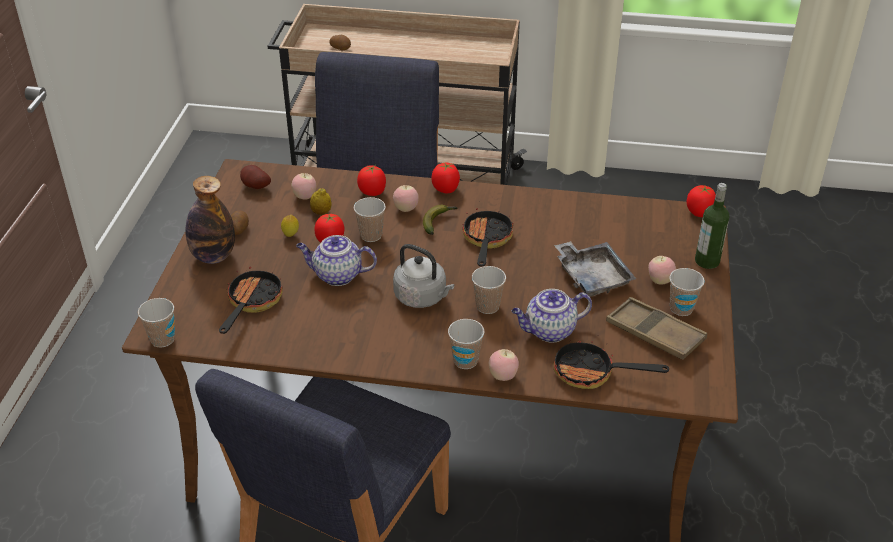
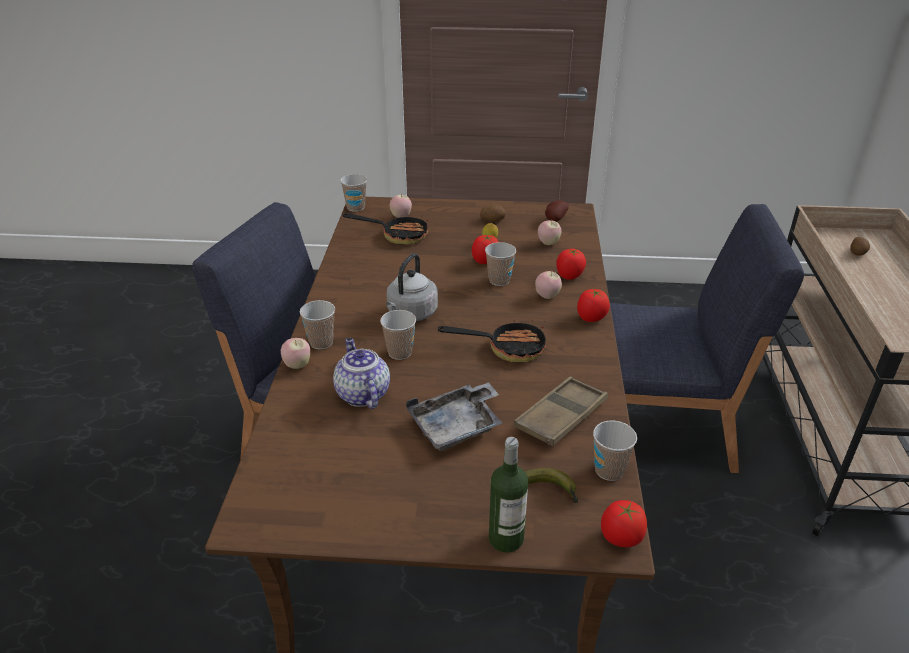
camera: 85 degrees right, 5 degrees down
bottle [185,176,235,264] -> none
teapot [296,235,377,286] -> none
lemon [310,188,332,215] -> none
banana [423,205,457,235] -> banana moved to [525,468,578,503]
frying pan [553,335,669,389] -> none
brown tray [606,297,707,360] -> brown tray moved to [514,376,608,446]
apple [648,256,676,285] -> apple moved to [390,194,412,218]
cup [669,268,705,316] -> cup moved to [593,420,637,481]

